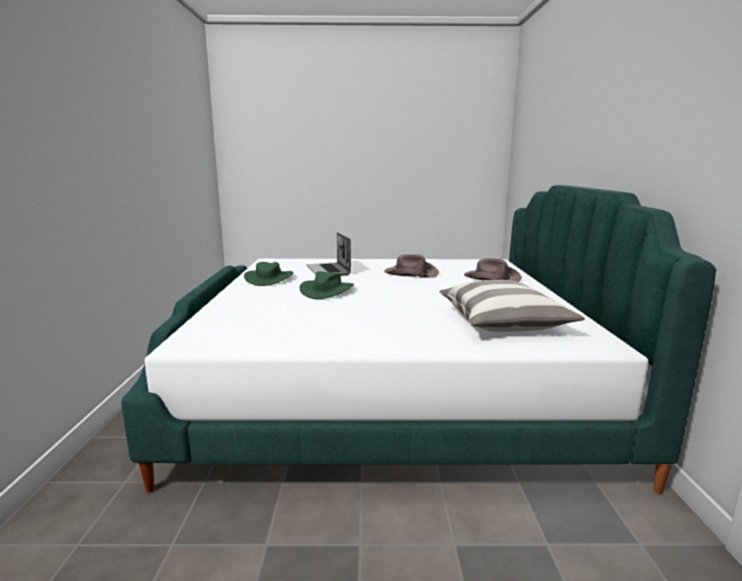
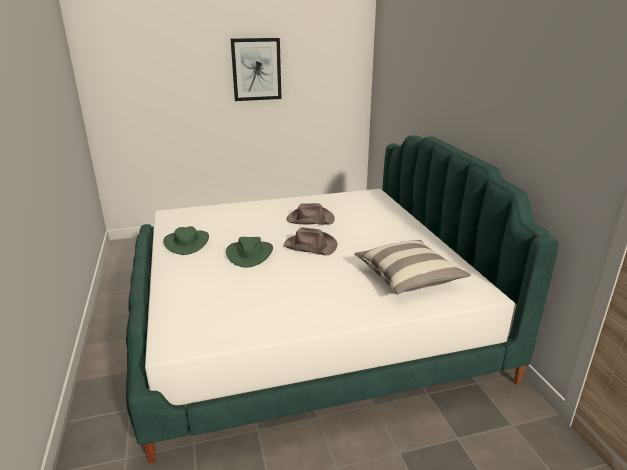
camera: 15 degrees left, 10 degrees up
laptop [307,232,351,275] -> none
brown hat [464,258,522,282] -> brown hat moved to [284,227,338,256]
none -> picture [231,38,281,101]

